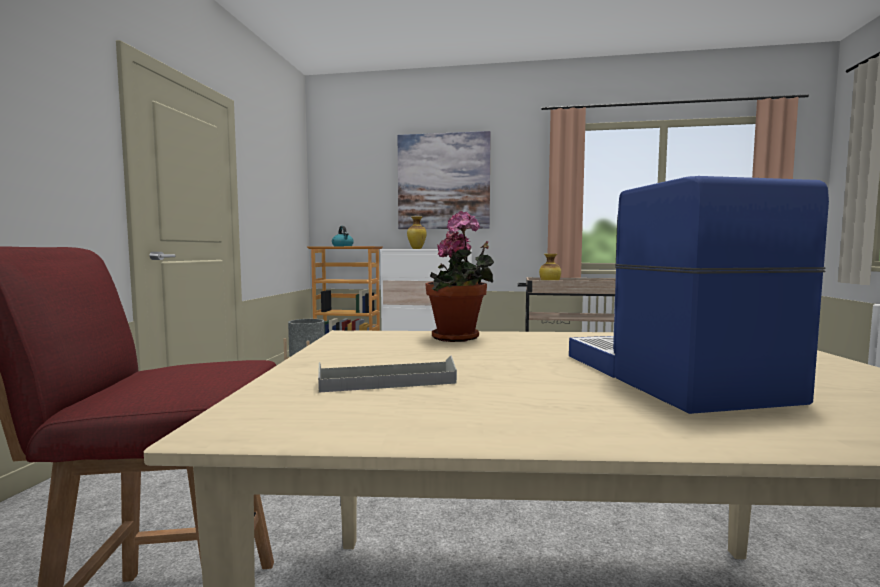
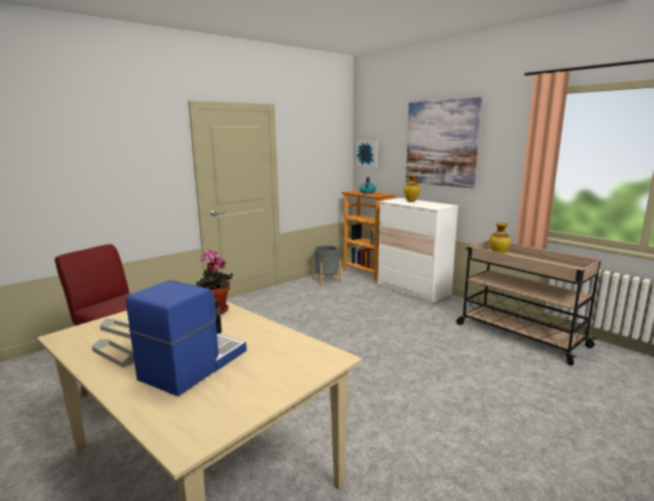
camera: 40 degrees right, 10 degrees up
none -> grey tray [92,339,134,368]
none -> picture [356,139,378,168]

